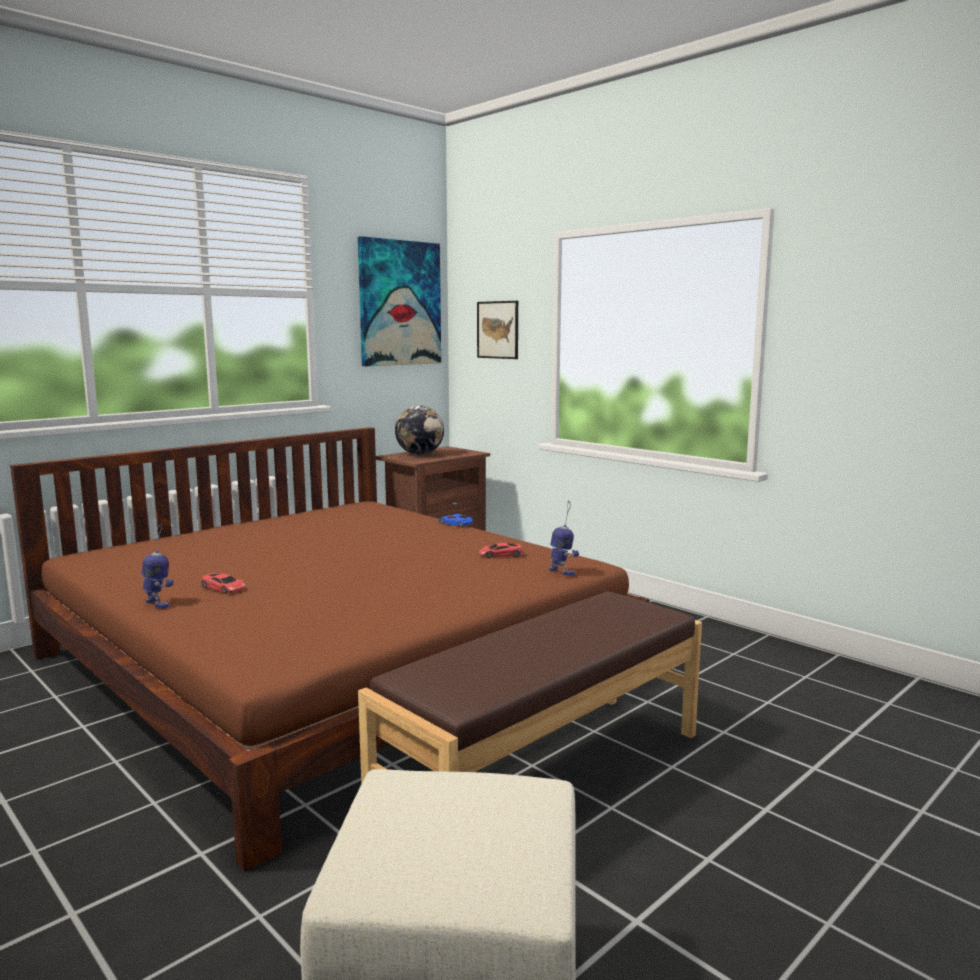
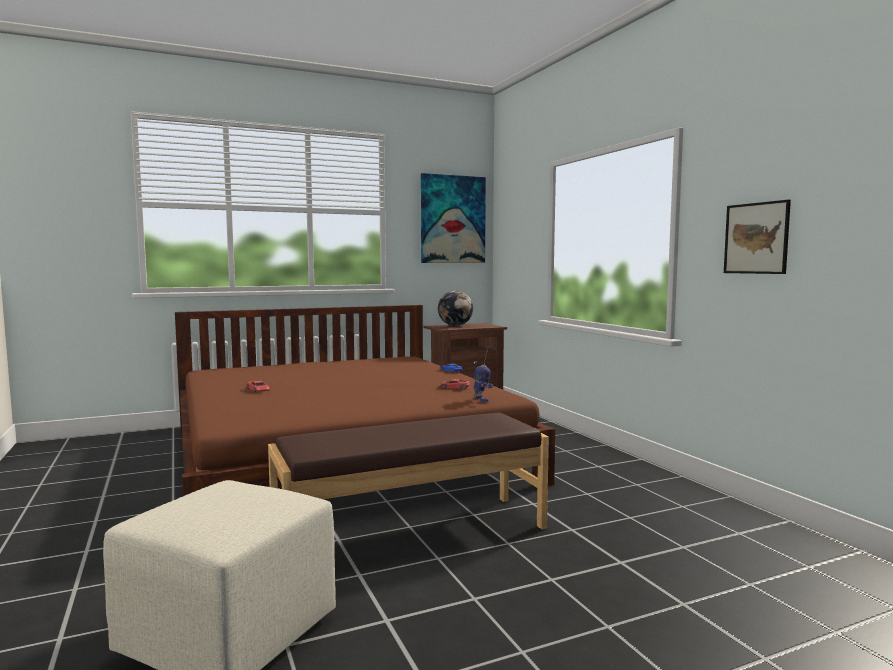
camera: 20 degrees right, 5 degrees down
toy robot [141,523,174,608] -> none
picture [477,301,518,359] -> picture moved to [724,200,791,274]

